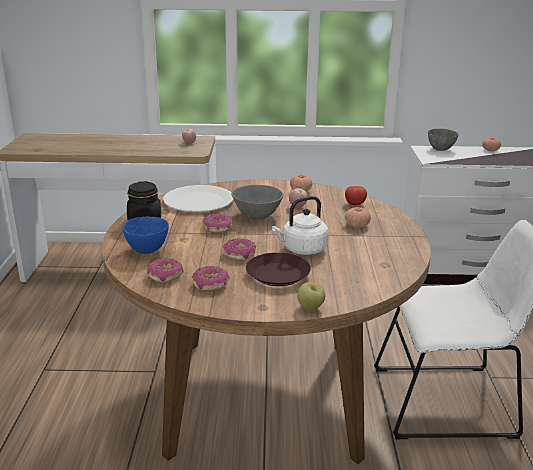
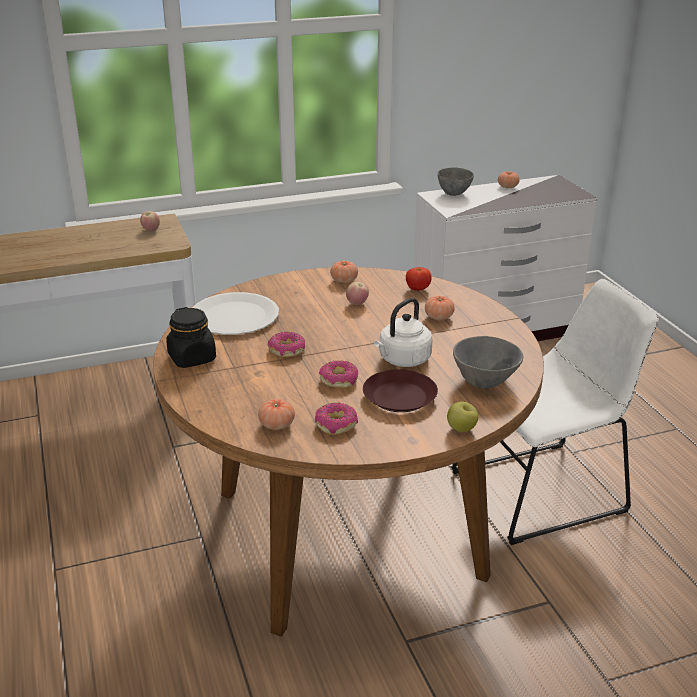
camera: 20 degrees left, 5 degrees up
blue bowl [122,217,169,254] -> none
donut [147,258,184,283] -> tomato [258,399,295,430]
grey bowl [231,185,283,220] -> grey bowl moved to [453,336,523,389]

